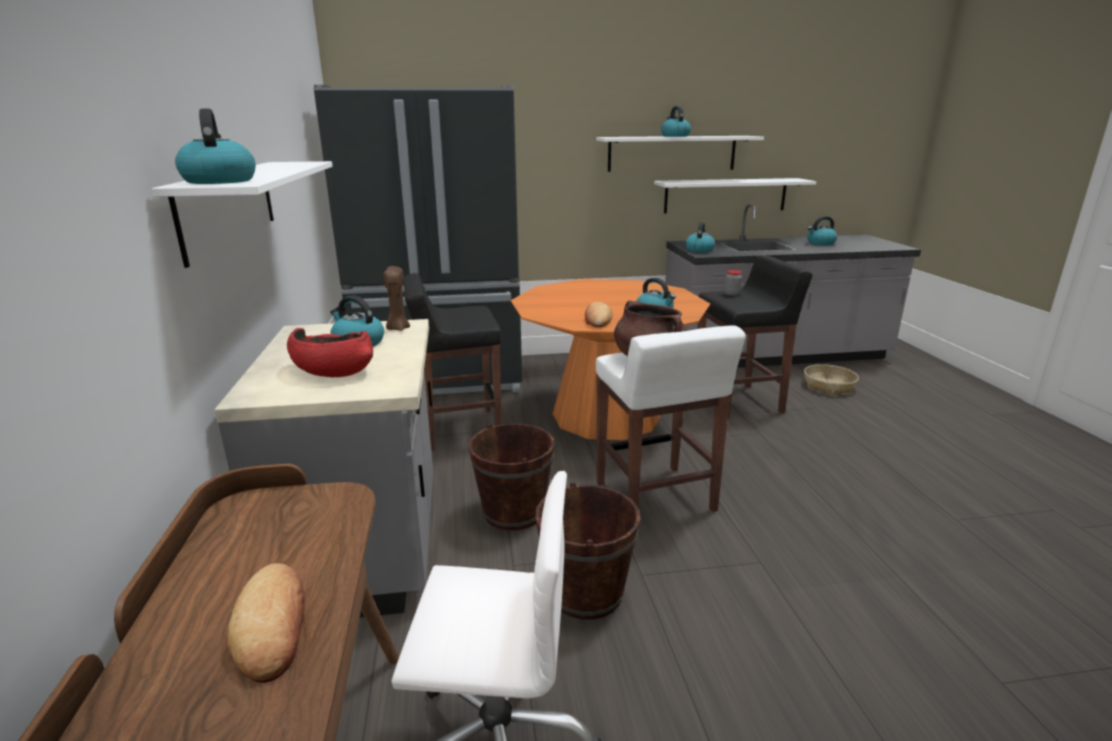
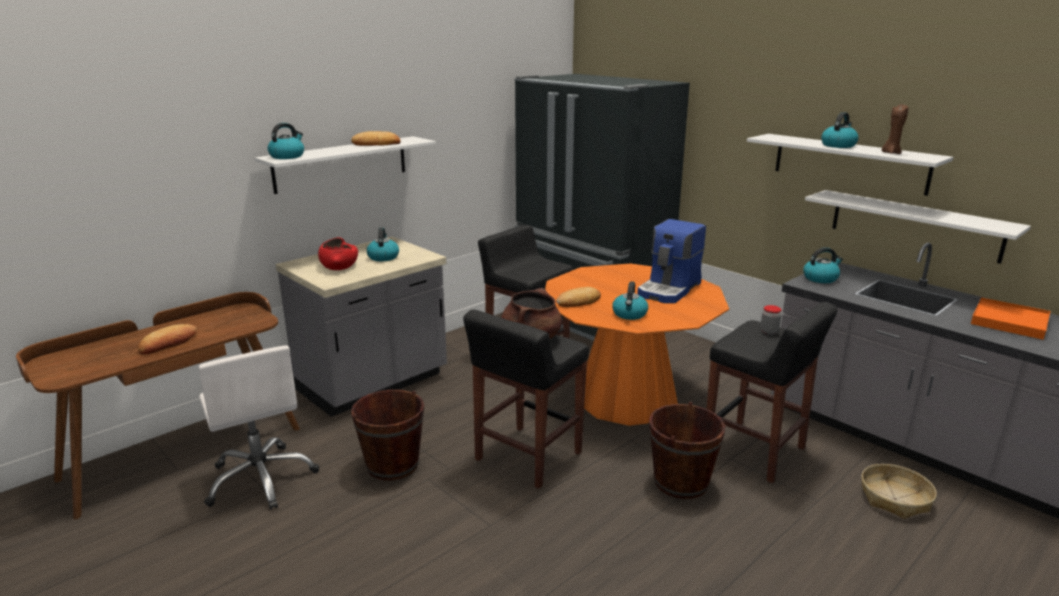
camera: 55 degrees right, 0 degrees up
brown candle [383,266,410,331] -> brown candle moved to [882,105,909,154]
brown bucket [468,423,555,530] -> brown bucket moved to [649,402,725,499]
white stool [595,325,746,512] -> black stool [463,310,589,489]
kettle [807,216,837,245] -> orange tray [971,297,1050,340]
none -> bread [351,131,400,146]
none -> coffee machine [638,219,706,303]

